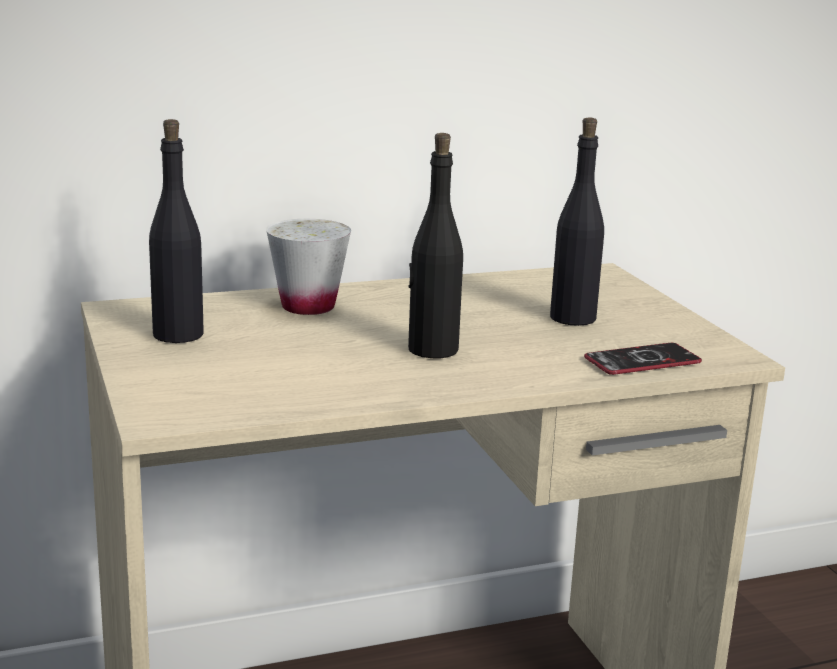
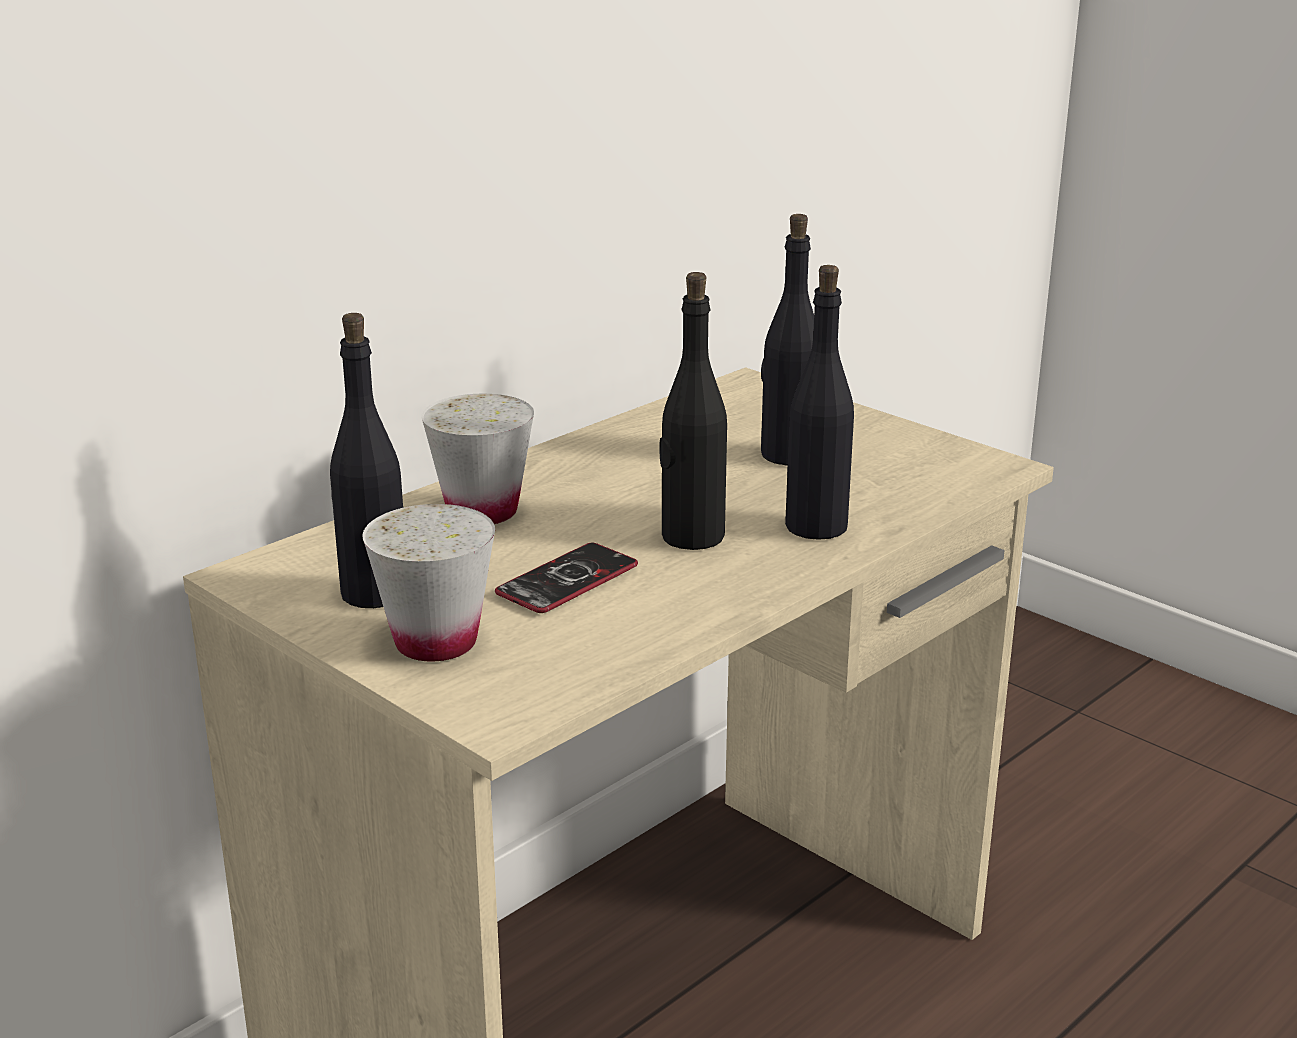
camera: 25 degrees left, 5 degrees up
phone [584,343,702,375] -> phone moved to [495,543,638,613]
none -> white cup [362,504,495,661]
none -> black bottle [785,265,854,540]

